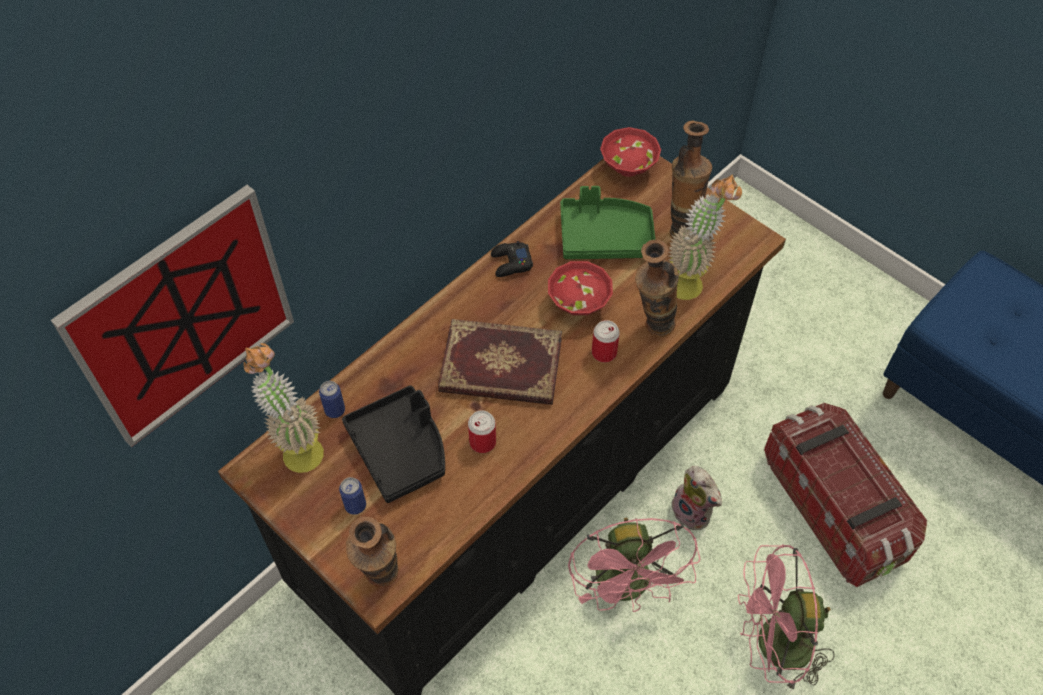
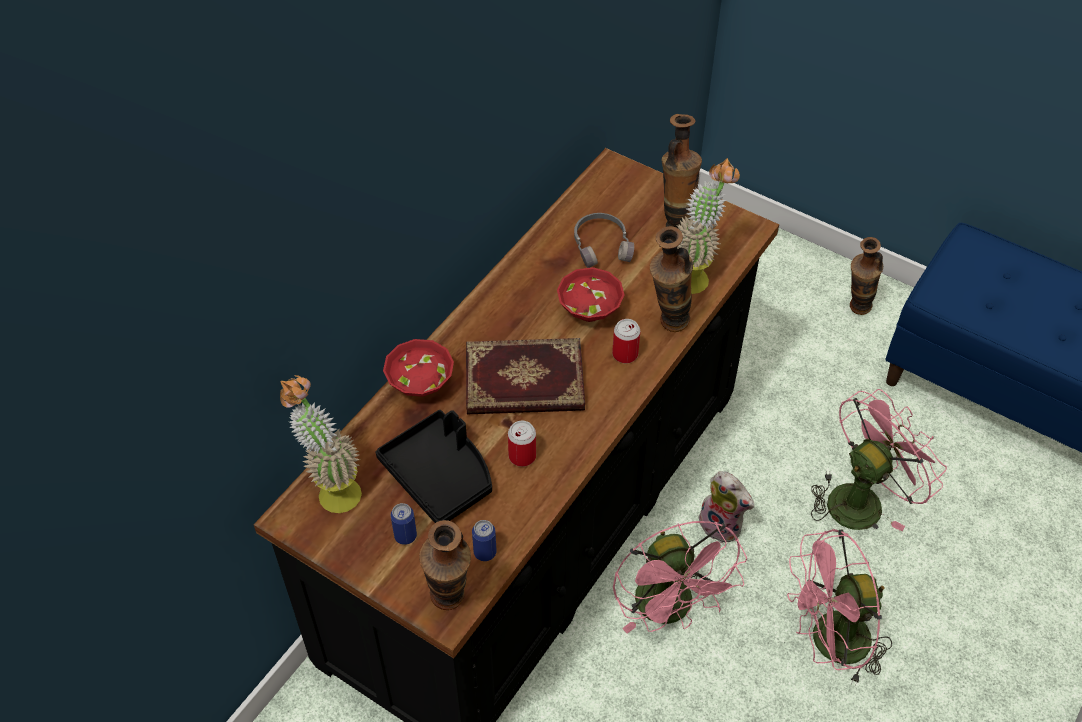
camera: 10 degrees left, 5 degrees down
picture [51,185,294,447] -> none
can [319,381,345,418] -> can moved to [472,520,497,561]
black game controller [491,241,533,277] -> none
green tray [560,186,656,259] -> grey headphones [574,213,634,268]
red bowl [600,127,661,177] -> red bowl moved to [383,339,454,397]
storage box [764,403,927,587] -> pink fan [811,389,947,531]
none -> vase [850,237,883,315]

